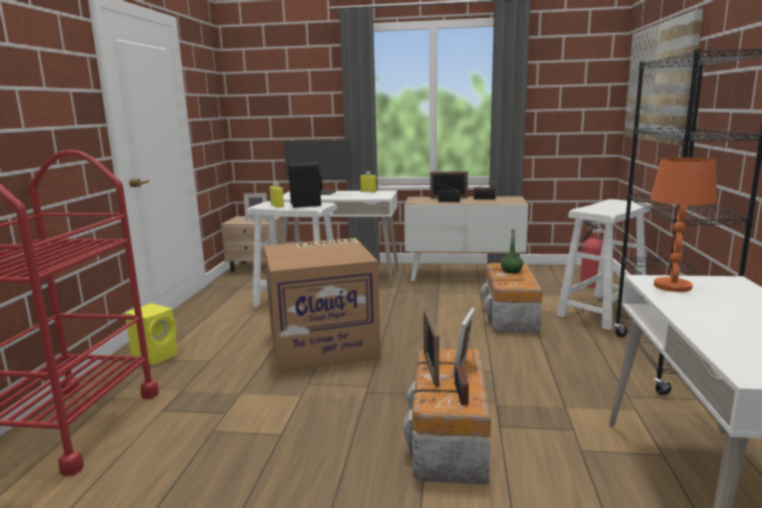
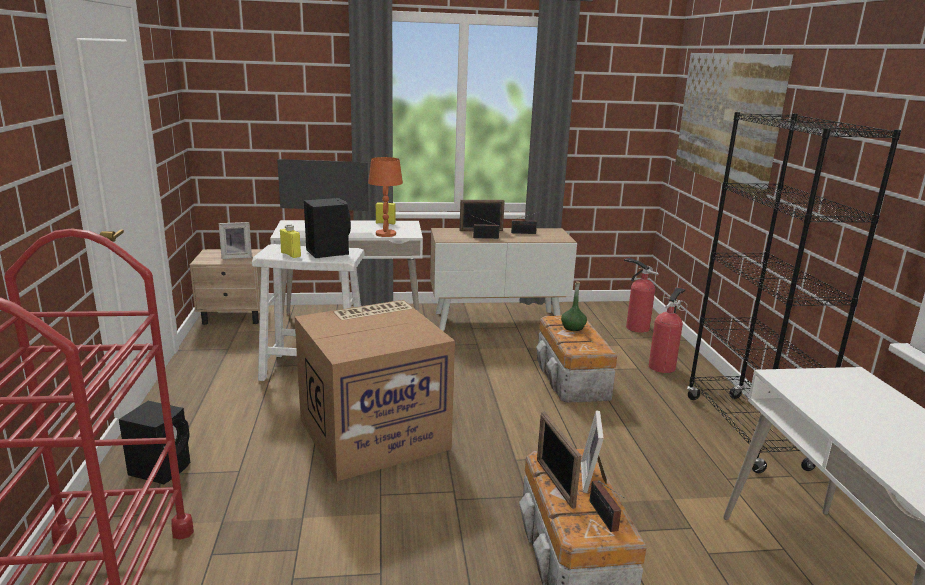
camera: 15 degrees left, 5 degrees up
yellow speaker [125,303,178,365] -> black speaker [119,401,190,484]
white stool [556,199,652,330] -> fire extinguisher [649,287,687,373]
orange table lamp [650,157,717,292] -> orange table lamp moved to [368,157,403,237]

